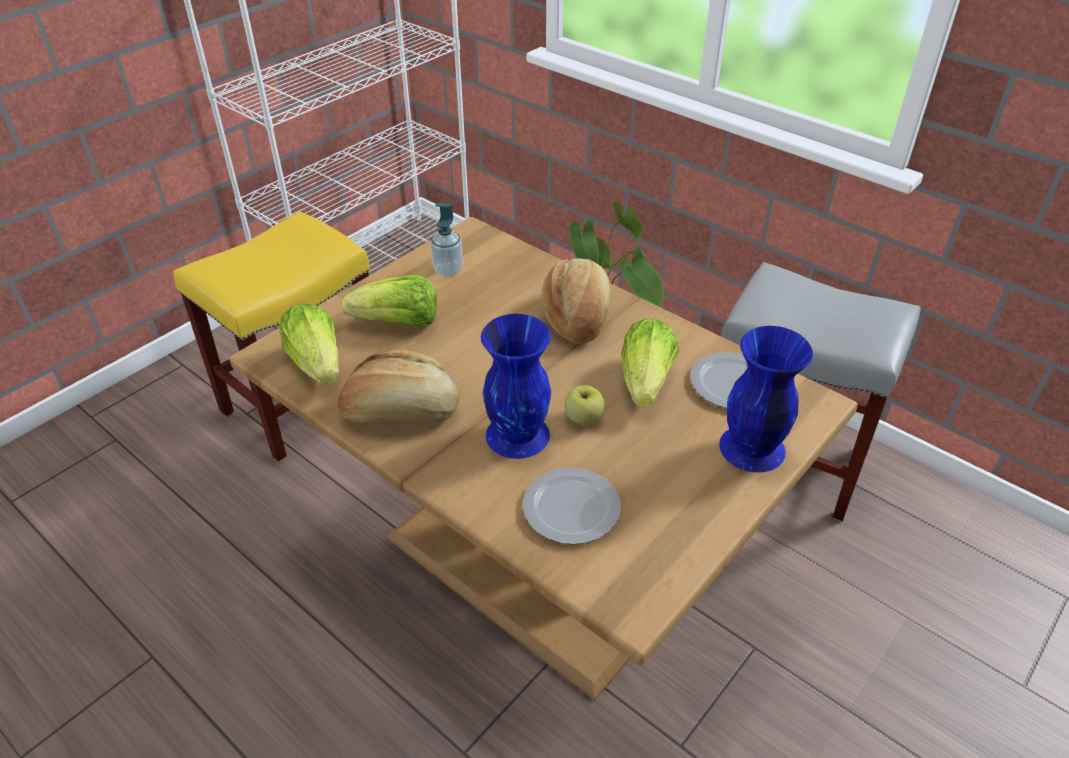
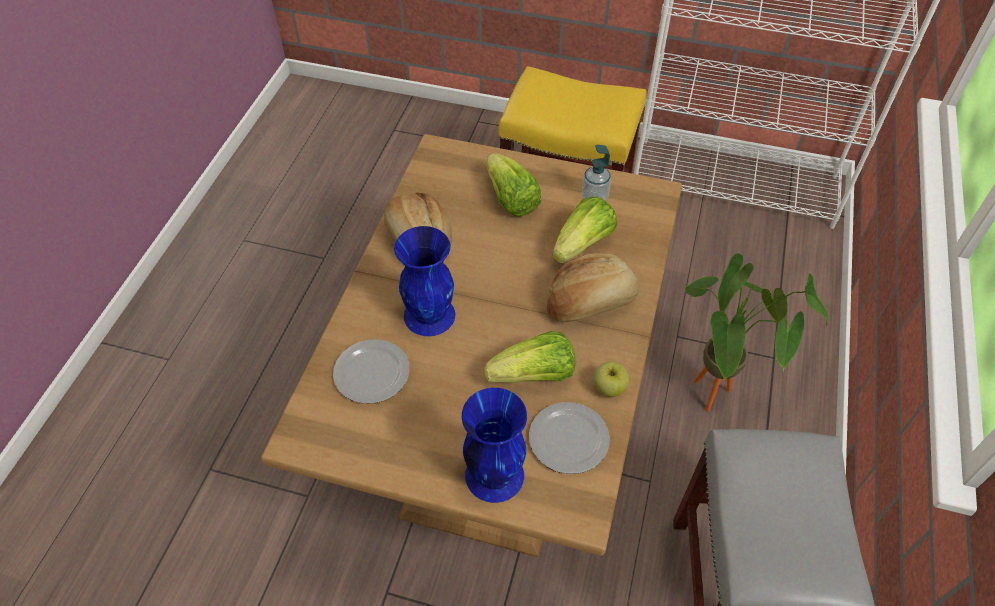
camera: 65 degrees right, 10 degrees up
lettuce [279,303,339,386] -> lettuce moved to [553,197,617,263]
apple [565,385,605,425] -> apple moved to [593,362,629,397]

